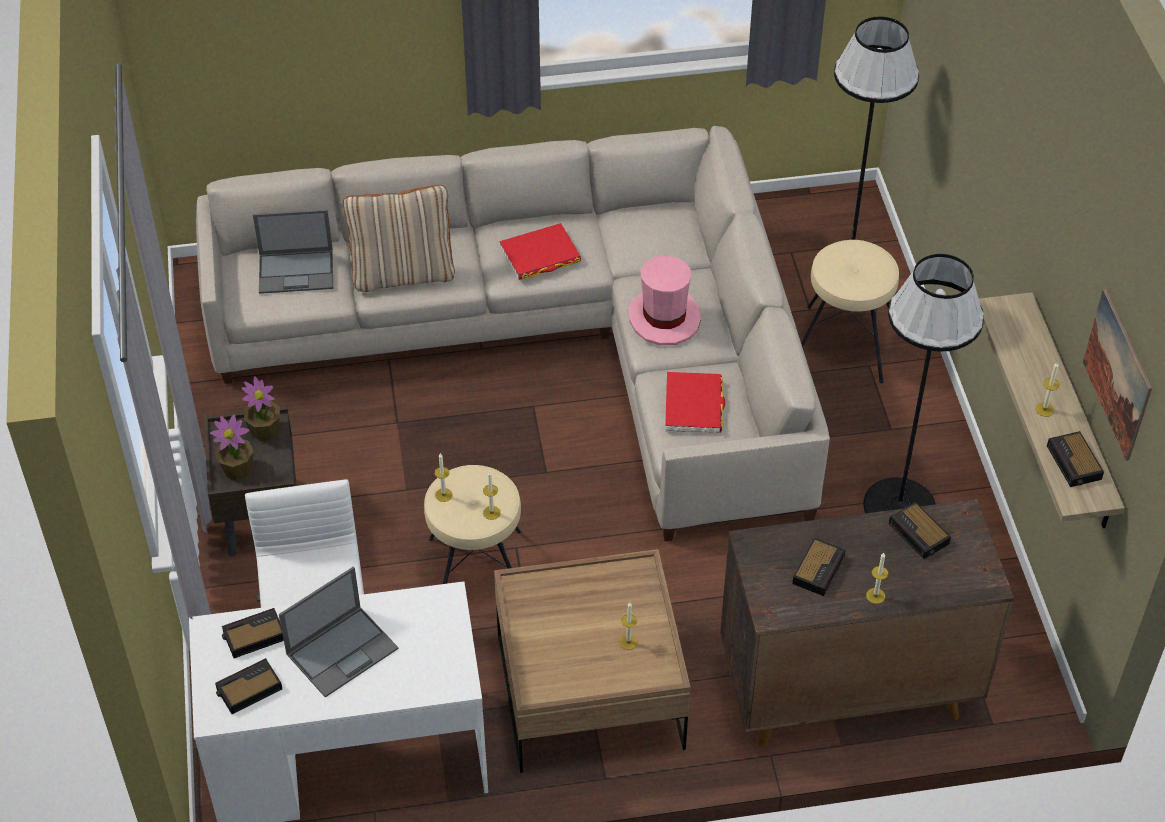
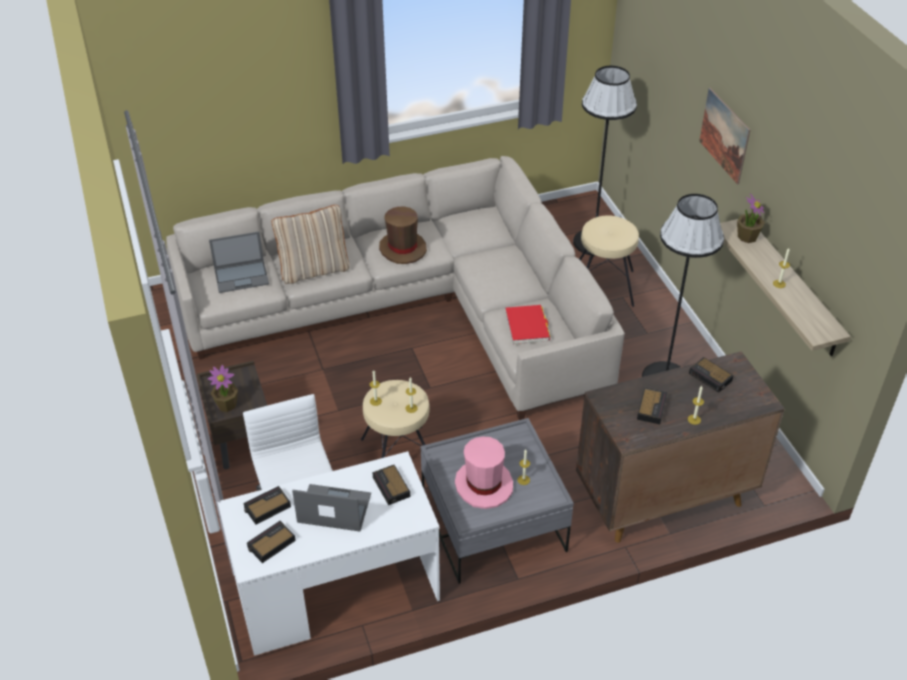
camera: 10 degrees left, 5 degrees down
potted plant [242,376,280,441] -> potted plant moved to [737,193,765,243]
laptop [279,567,399,698] -> laptop turned 120 degrees counterclockwise [292,484,371,532]
brown coffee table [494,549,691,773] -> grey coffee table [421,418,574,584]
red book [499,223,581,280] -> brown hat [379,207,427,264]
pink hat [628,256,701,345] -> pink hat moved to [455,437,513,509]
alarm clock [1047,431,1104,487] -> alarm clock moved to [372,465,410,505]
picture [1083,289,1152,461] -> picture moved to [699,88,750,185]

